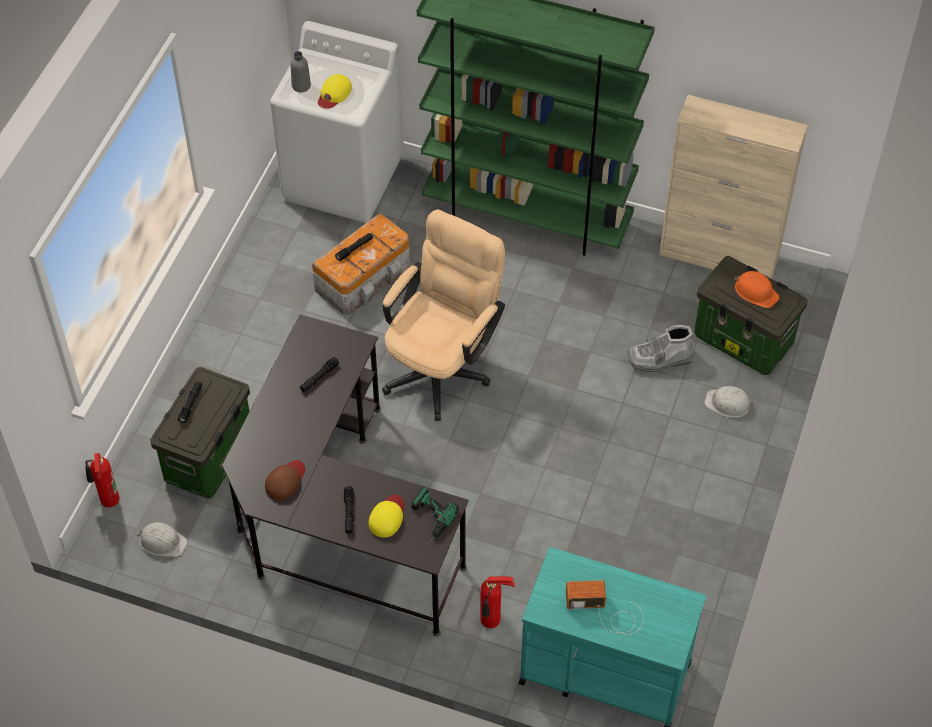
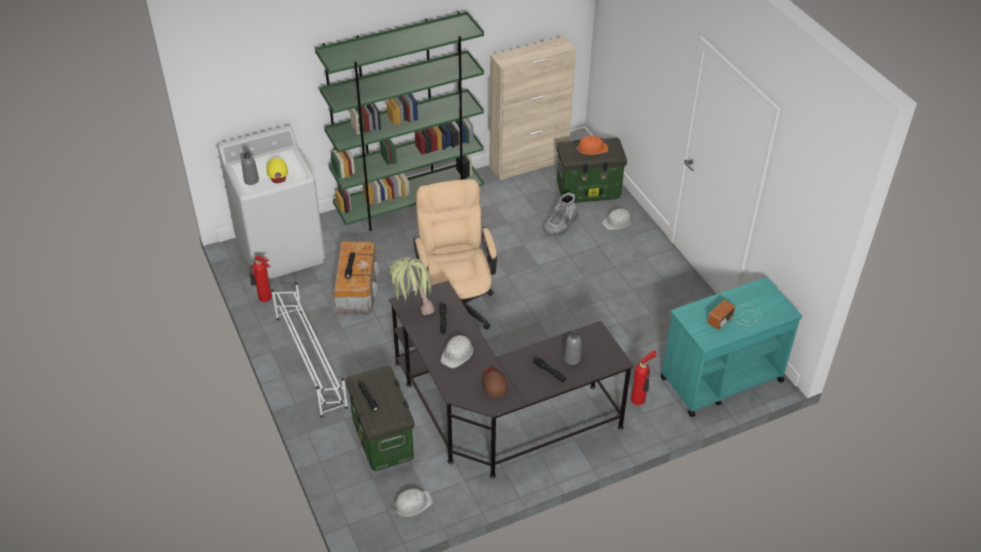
camera: 45 degrees left, 10 degrees down
fire extinguisher [85,453,120,507] -> fire extinguisher moved to [250,255,272,302]
yellow cap [369,495,404,537] -> grey bottle [564,331,581,365]
power drill [411,487,459,544] -> none
none -> white shoe rack [271,282,348,417]
none -> potted plant [389,257,435,315]
none -> white hard hat [441,335,473,368]

